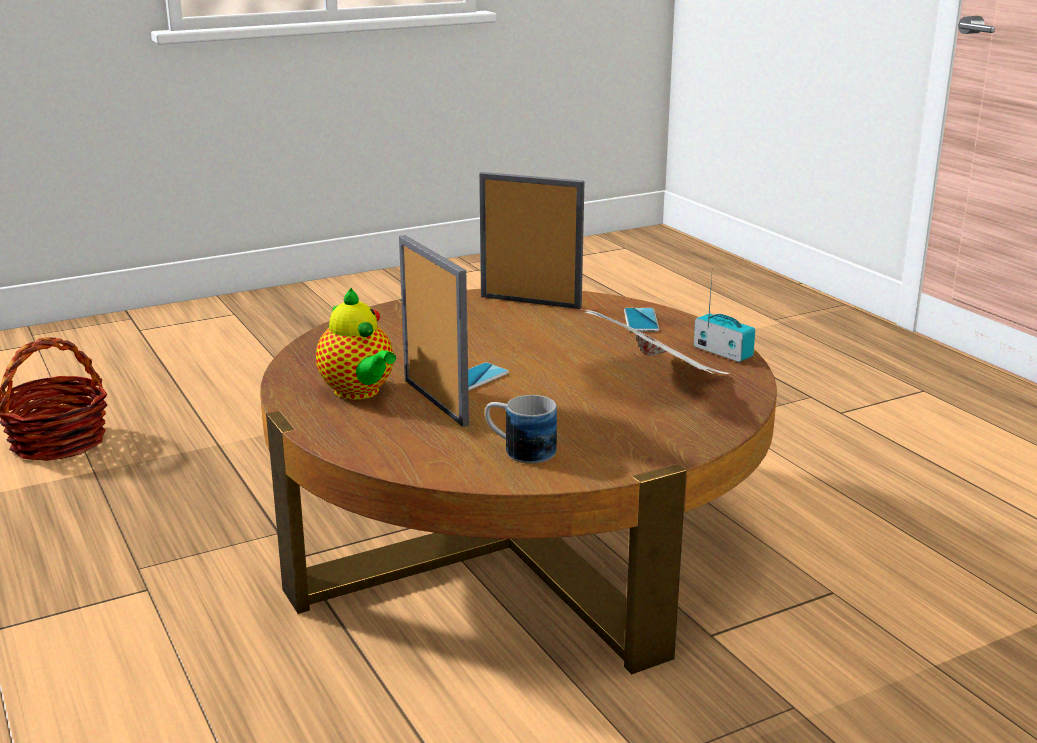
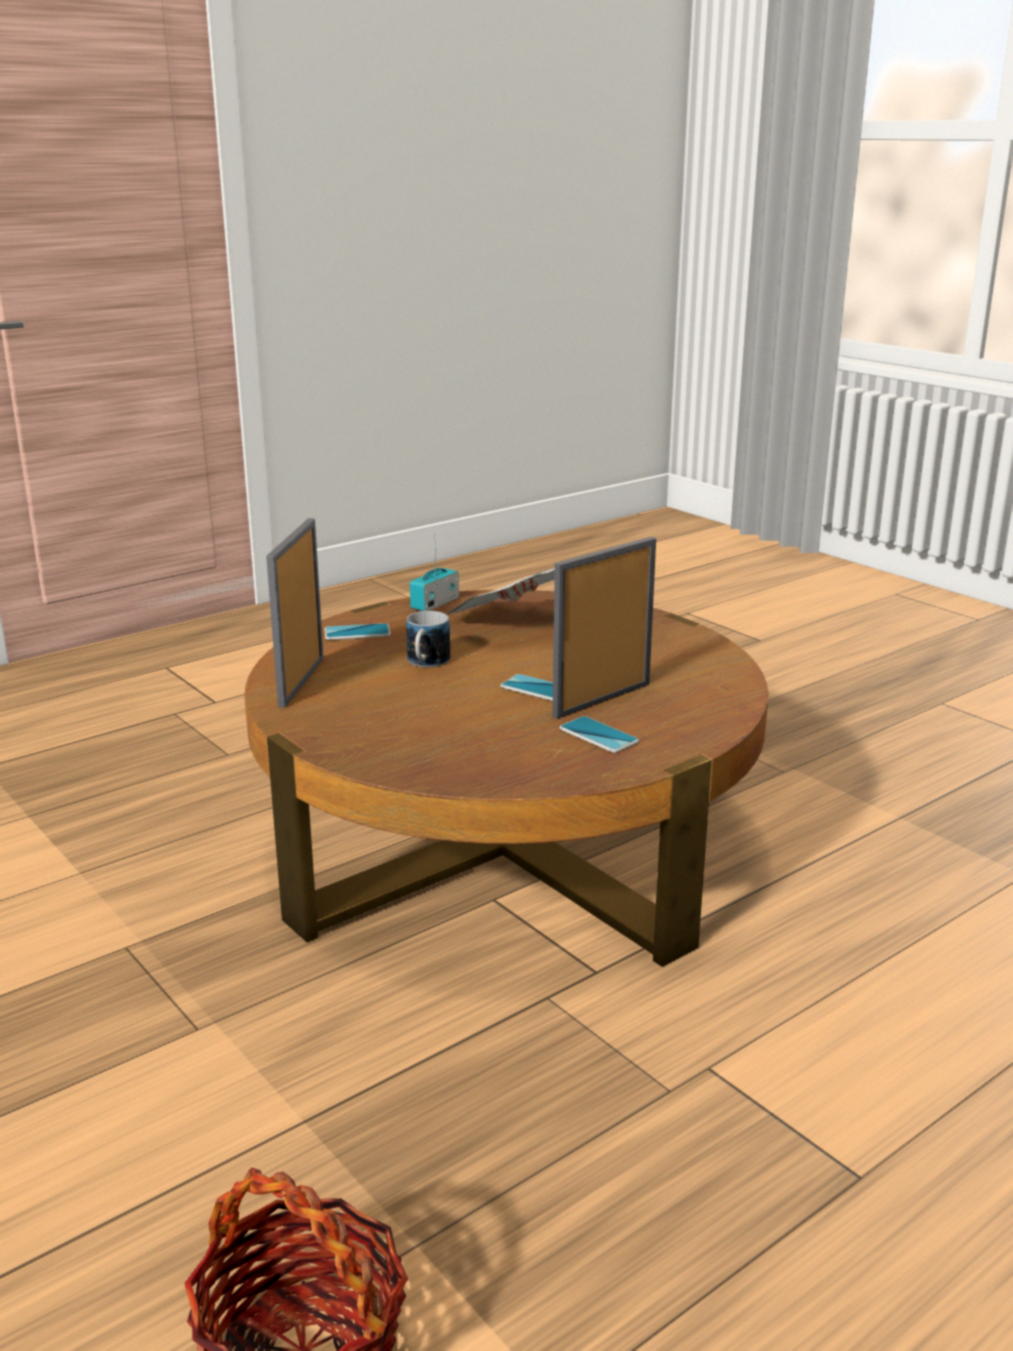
camera: 100 degrees left, 0 degrees up
teapot [316,288,396,400] -> phone [559,716,639,753]
mug [485,395,557,464] -> mug moved to [406,611,450,668]

